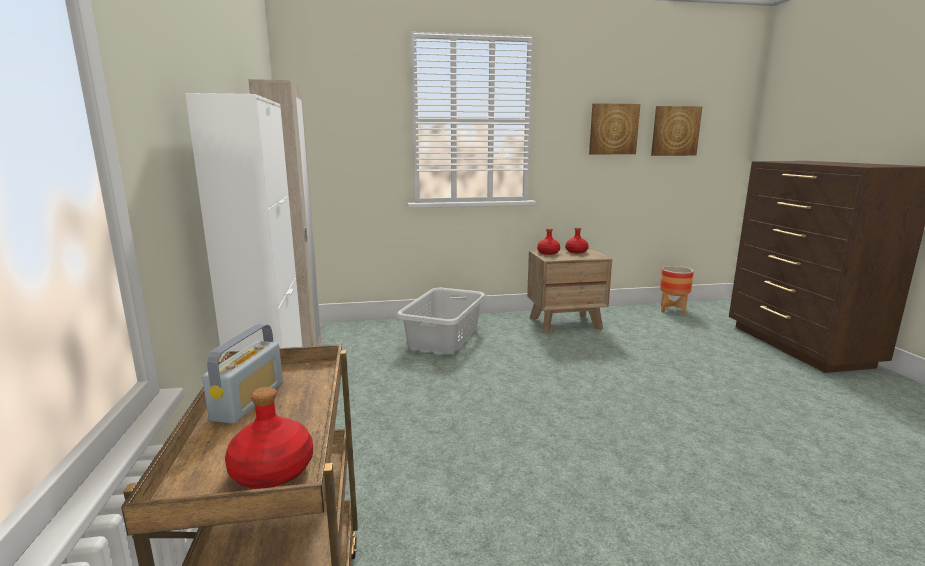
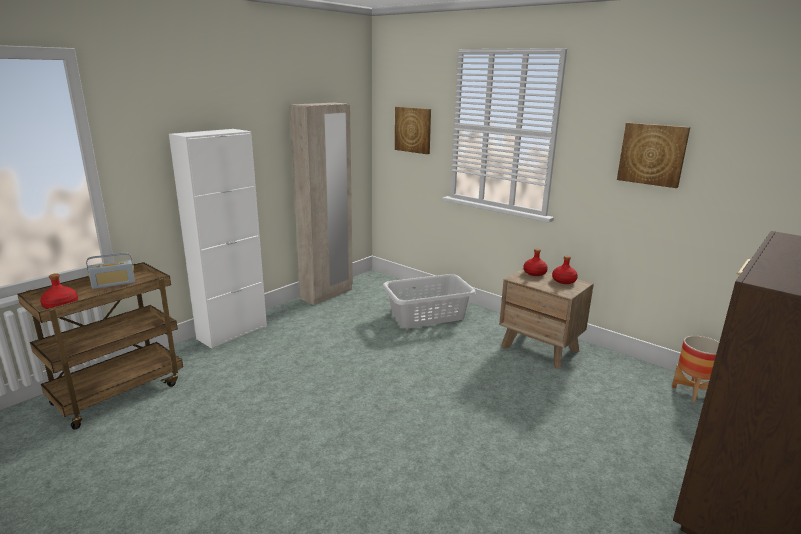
camera: 50 degrees right, 5 degrees up
picture [651,106,702,156] -> picture moved to [395,107,431,154]

